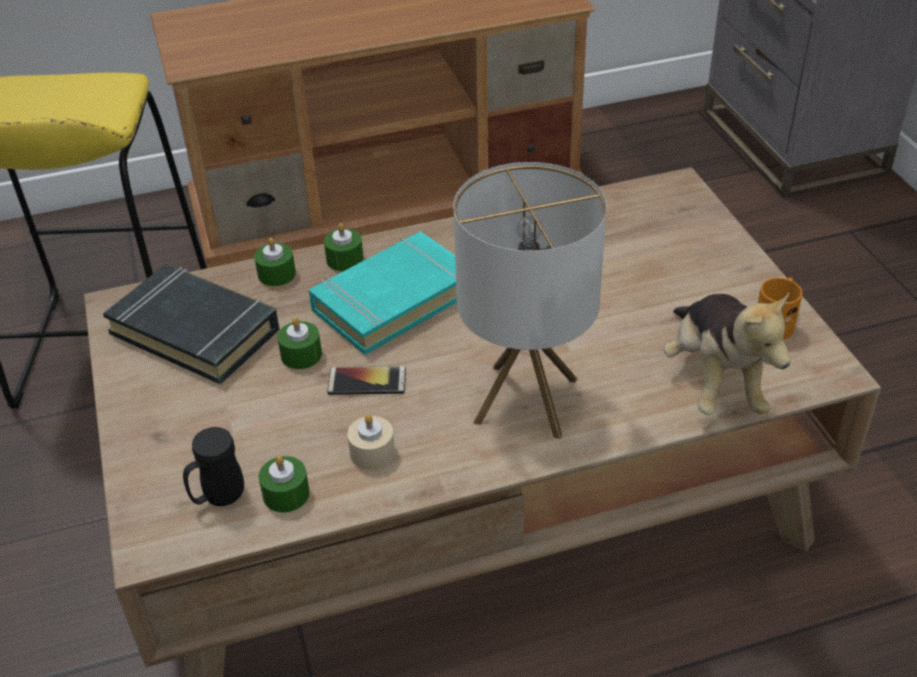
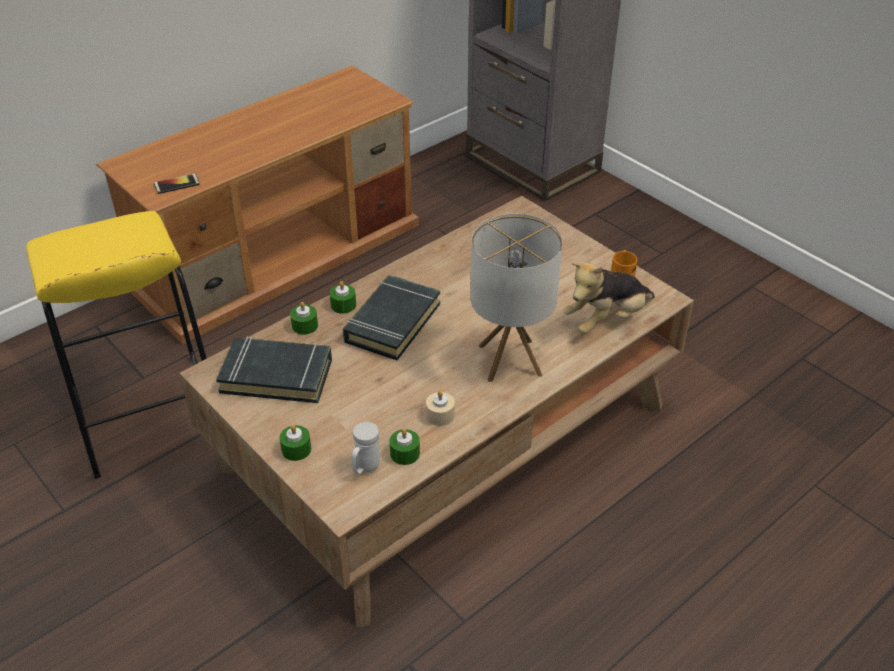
camera: 25 degrees left, 0 degrees up
black mug [183,427,244,506] -> white mug [351,422,380,475]
green candle [277,317,322,369] -> green candle moved to [280,425,311,461]
turquoise book [309,232,457,355] -> black book [343,275,441,361]
phone [327,366,406,395] -> phone moved to [154,173,200,194]
plush toy [664,293,791,415] -> plush toy turned 90 degrees clockwise [564,262,655,334]

